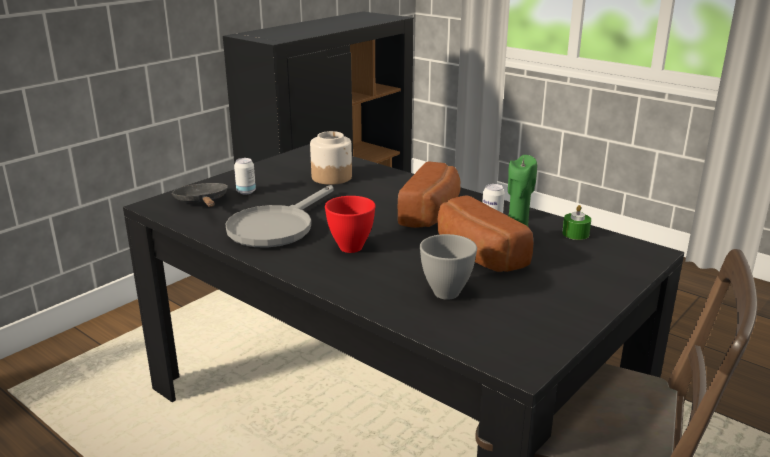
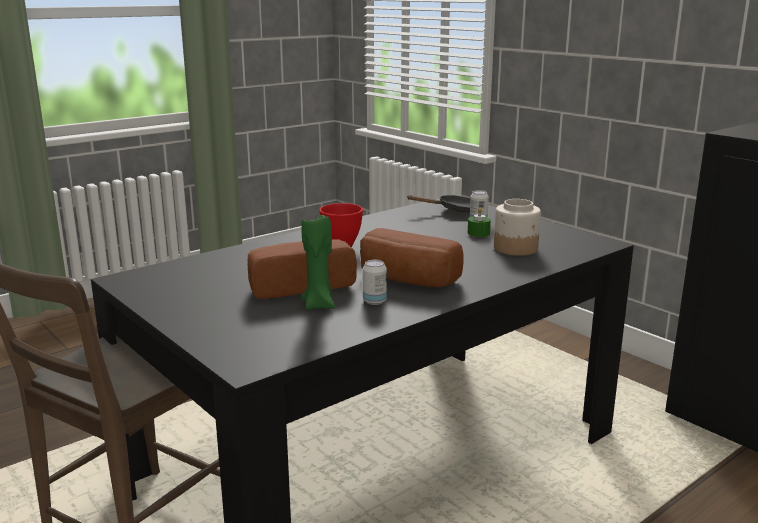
camera: 100 degrees right, 5 degrees down
grey frying pan [226,185,333,248] -> none
grey bowl [420,234,477,300] -> none
green candle [562,205,591,240] -> green candle moved to [468,208,491,237]

